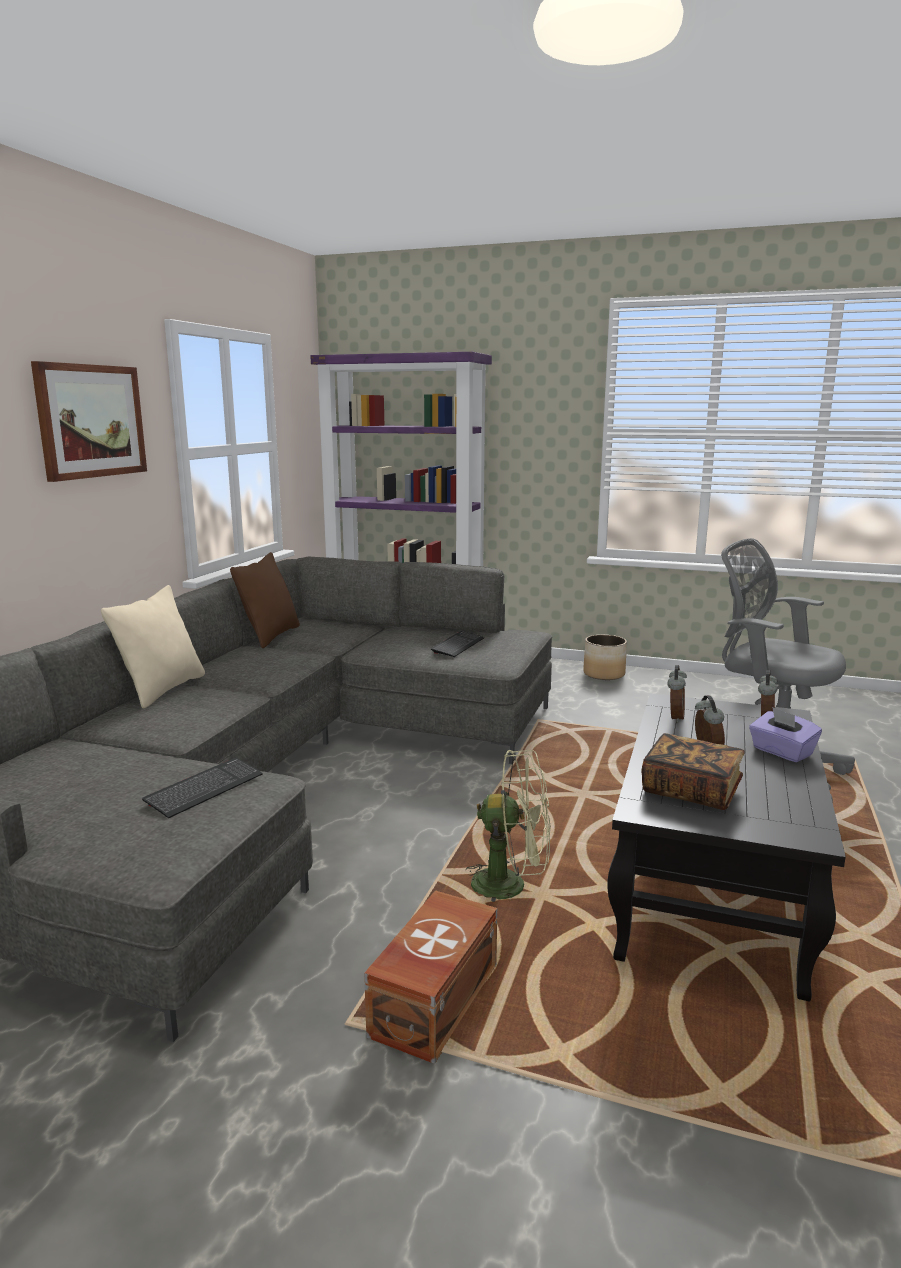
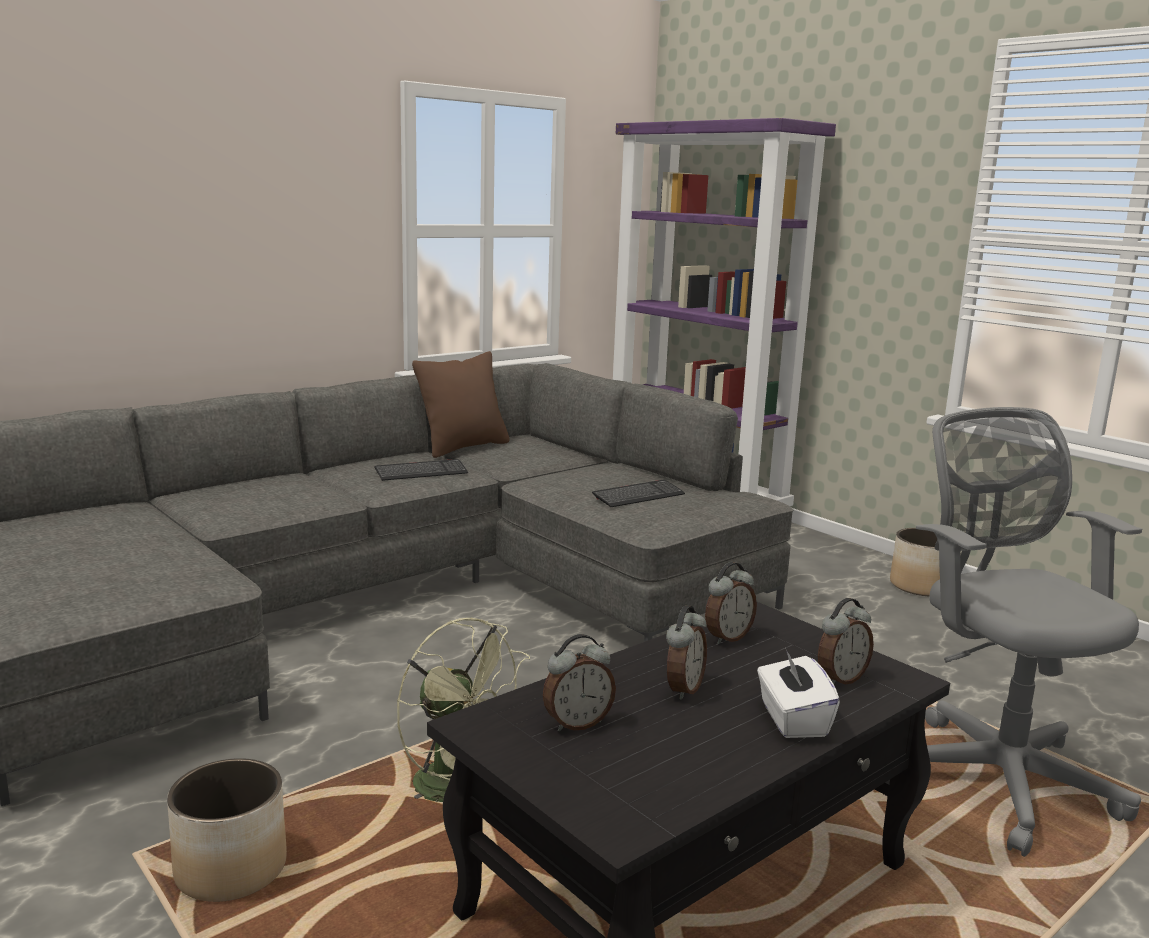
camera: 30 degrees right, 0 degrees up
picture [31,361,147,482] -> none
beige pillow [101,585,205,709] -> none
keyboard [142,758,263,818] -> keyboard moved to [374,459,468,481]
brown storage box [364,890,497,1064] -> planter [167,758,287,902]
book [641,733,745,810] -> alarm clock [543,634,616,732]
purple tissue box [749,707,822,762] -> white tissue box [757,647,840,738]

